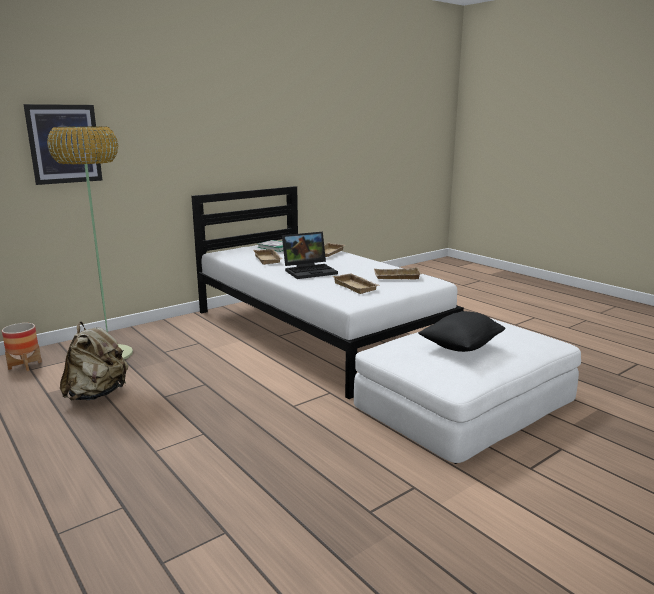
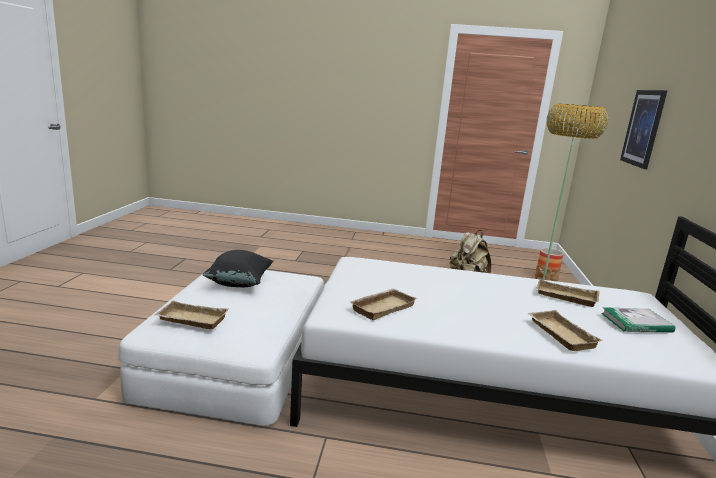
camera: 135 degrees right, 0 degrees up
laptop [282,232,338,279] -> none
beige tray [332,273,380,294] -> beige tray moved to [155,301,228,329]

